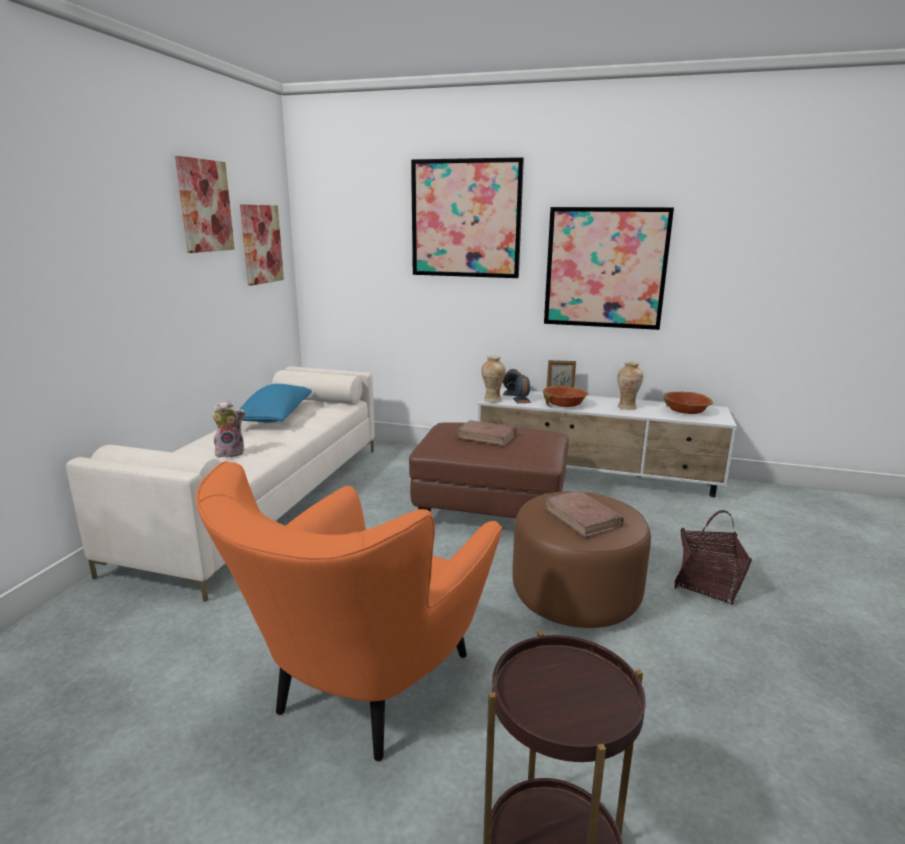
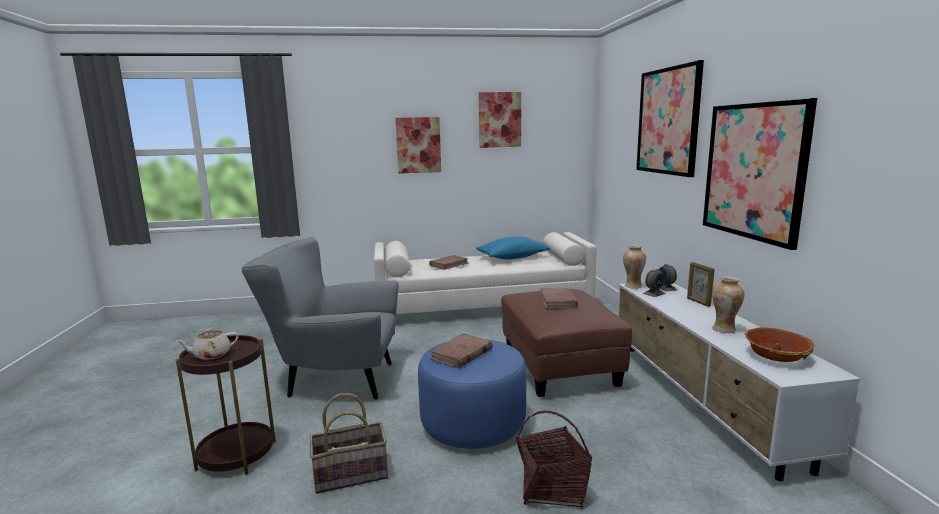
camera: 65 degrees right, 5 degrees down
orange armchair [196,461,502,762] -> grey armchair [242,237,398,400]
plush toy [212,401,246,458] -> brown book [429,255,468,270]
picture [240,204,284,286] -> picture moved to [395,117,441,173]
brown ottoman [512,491,651,628] -> blue ottoman [418,339,526,449]
bowl [543,386,589,407] -> none
none -> beige teapot [176,329,239,360]
none -> basket [310,393,388,494]

